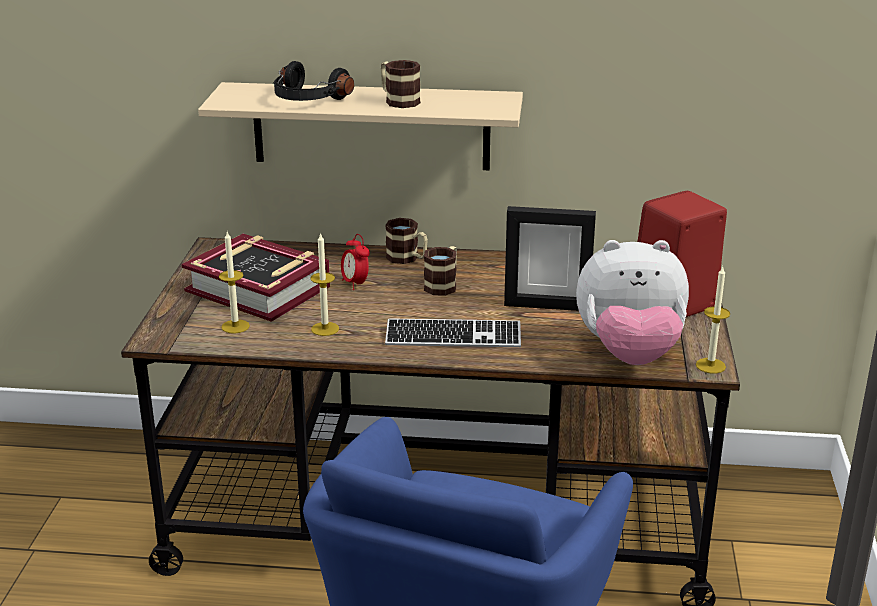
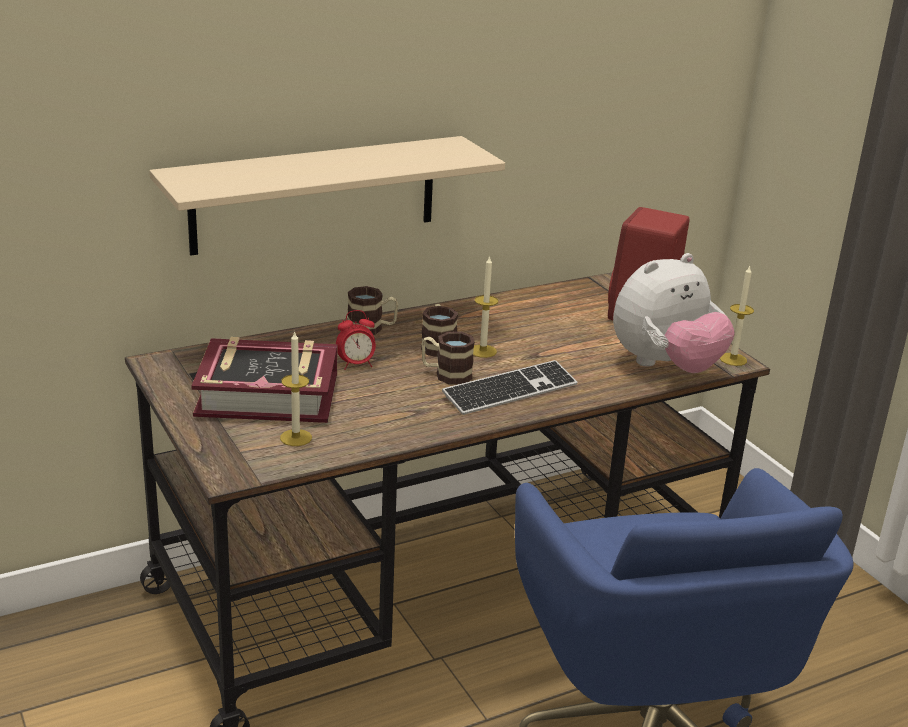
camera: 35 degrees left, 0 degrees up
black headphones [273,61,354,101] -> none
candle [310,232,339,336] -> candle moved to [473,255,498,358]
alarm clock [341,234,370,290] -> alarm clock turned 45 degrees counterclockwise [336,310,376,370]
mug [381,60,421,108] -> mug moved to [422,332,475,385]
picture frame [504,206,596,311] -> none

